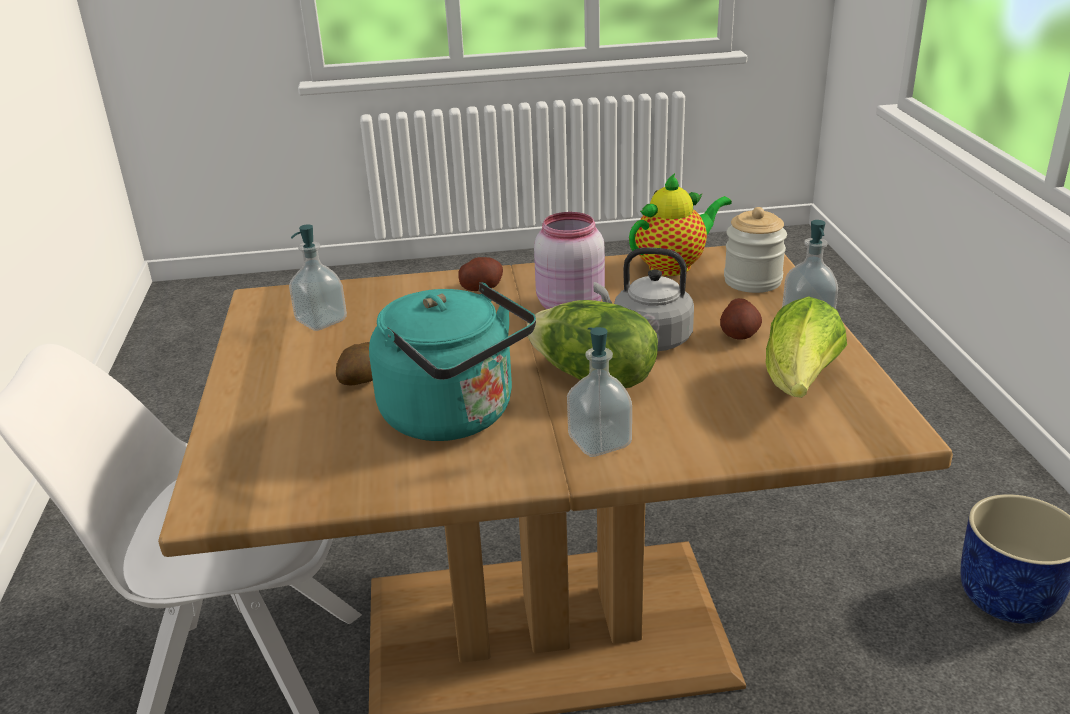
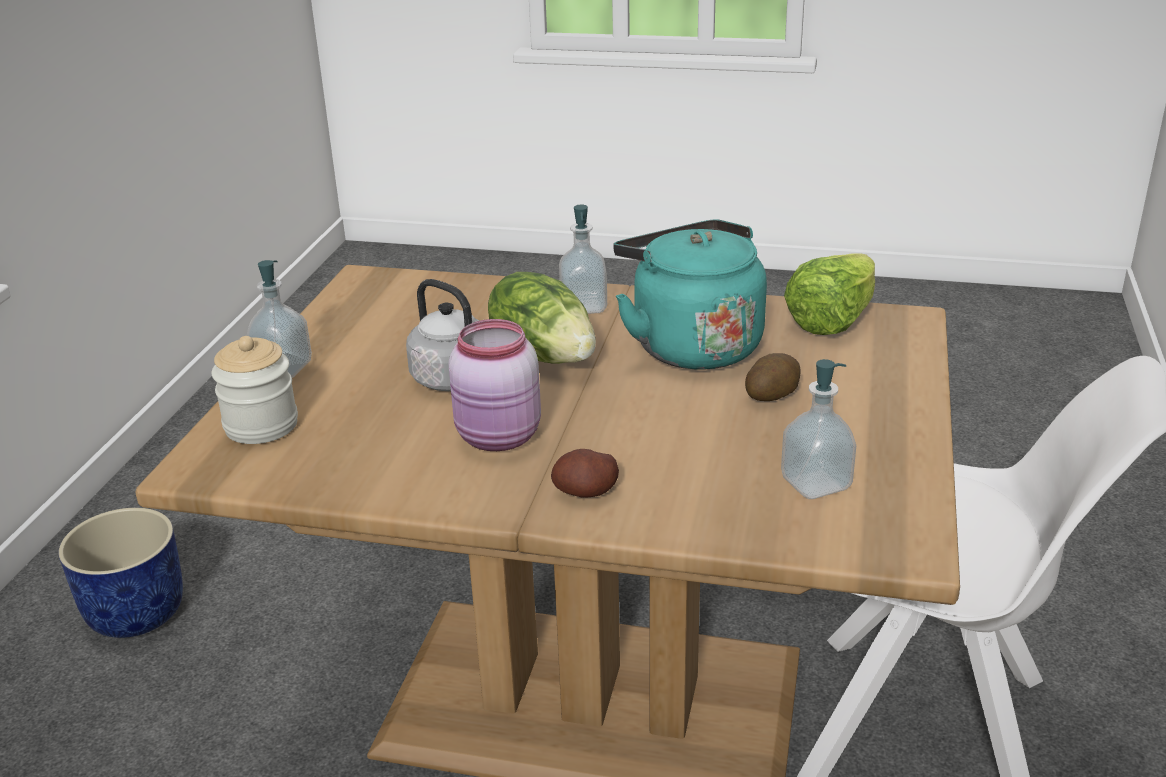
camera: 160 degrees left, 0 degrees up
teapot [629,173,732,276] -> none
potato [720,298,762,340] -> none
lettuce [766,296,847,398] -> lettuce moved to [784,253,875,335]

